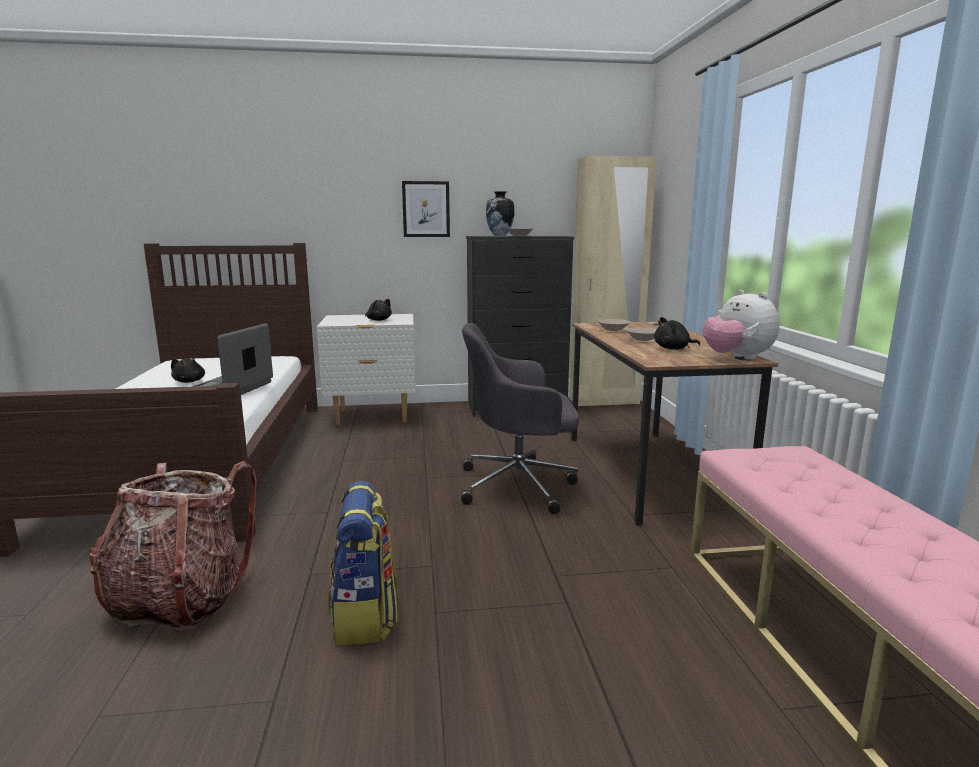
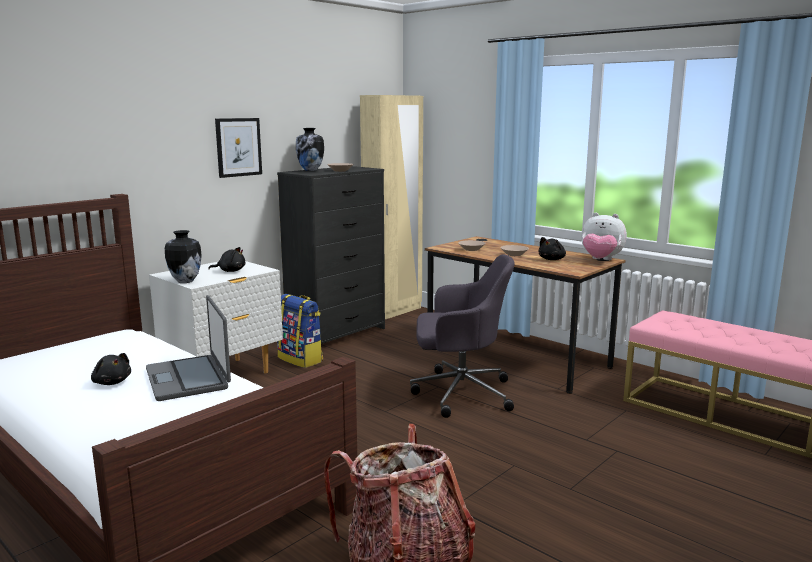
camera: 40 degrees left, 0 degrees up
backpack [328,481,398,645] -> backpack moved to [277,294,324,368]
grey office chair [461,323,579,514] -> grey office chair turned 135 degrees counterclockwise [410,254,515,418]
none -> vase [165,230,202,283]

